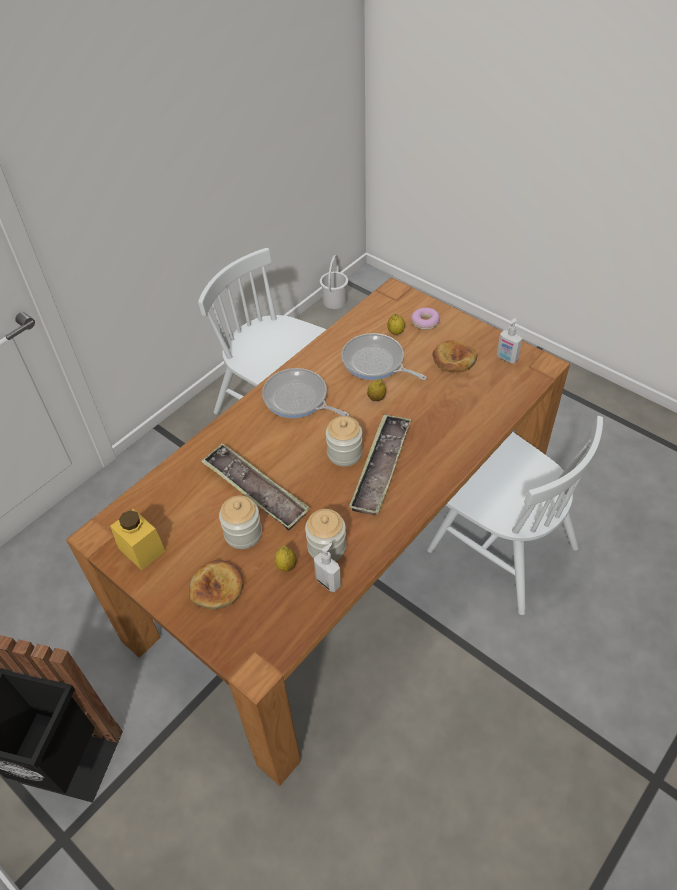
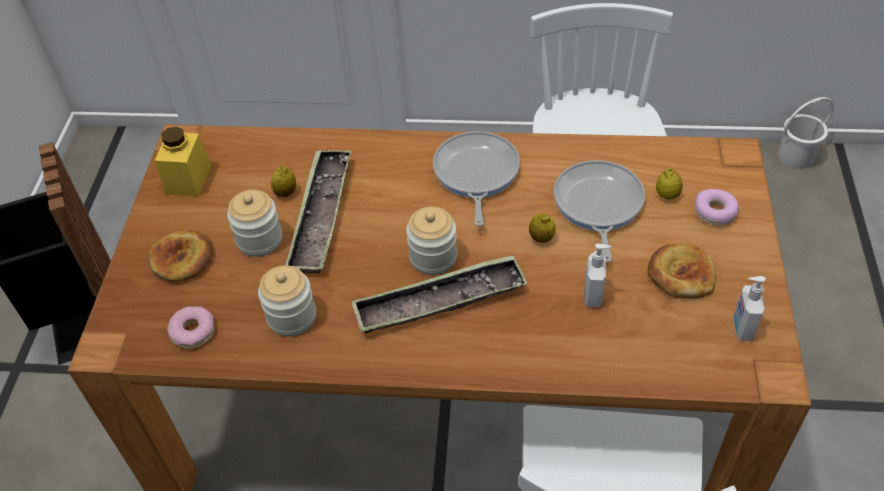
camera: 55 degrees right, 0 degrees up
lemon [275,546,296,572] -> lemon moved to [271,166,296,197]
soap dispenser [314,543,341,592] -> soap dispenser moved to [584,243,611,308]
none -> donut [167,306,215,349]

